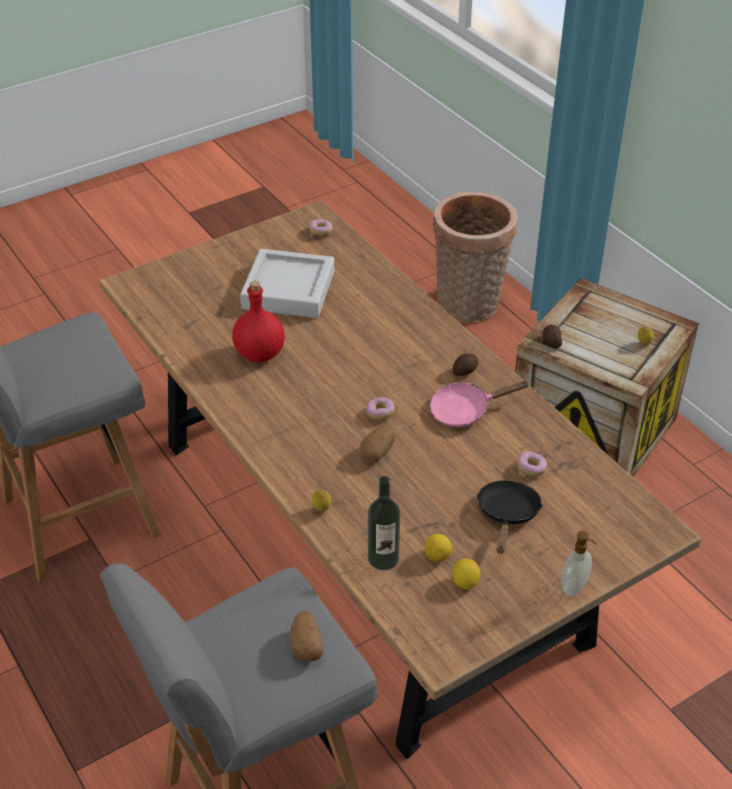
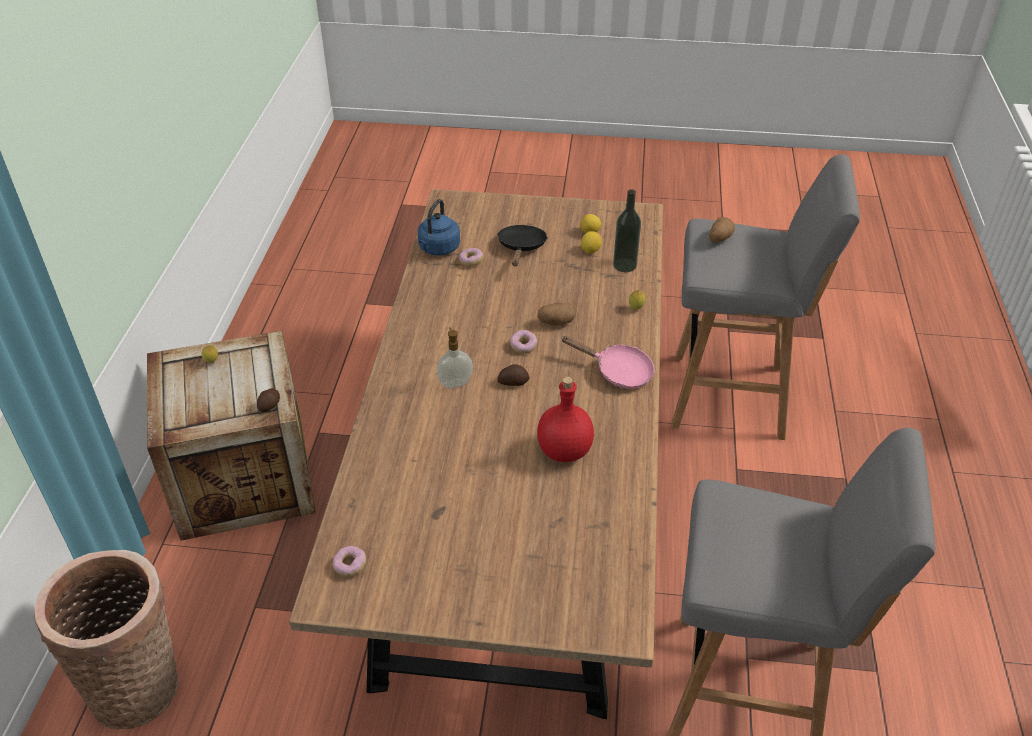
camera: 140 degrees left, 0 degrees up
grey tray [240,249,334,318] -> none
pink frying pan [430,381,528,427] -> pink frying pan moved to [561,336,655,389]
potato [453,354,478,376] -> potato moved to [497,364,530,386]
black frying pan [477,480,543,554] -> black frying pan turned 135 degrees clockwise [497,225,548,266]
soap dispenser [561,531,597,596] -> soap dispenser moved to [437,327,473,388]
none -> blue kettle [418,199,460,256]

